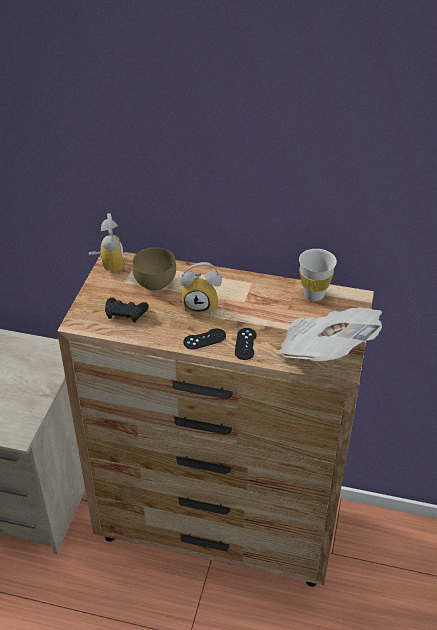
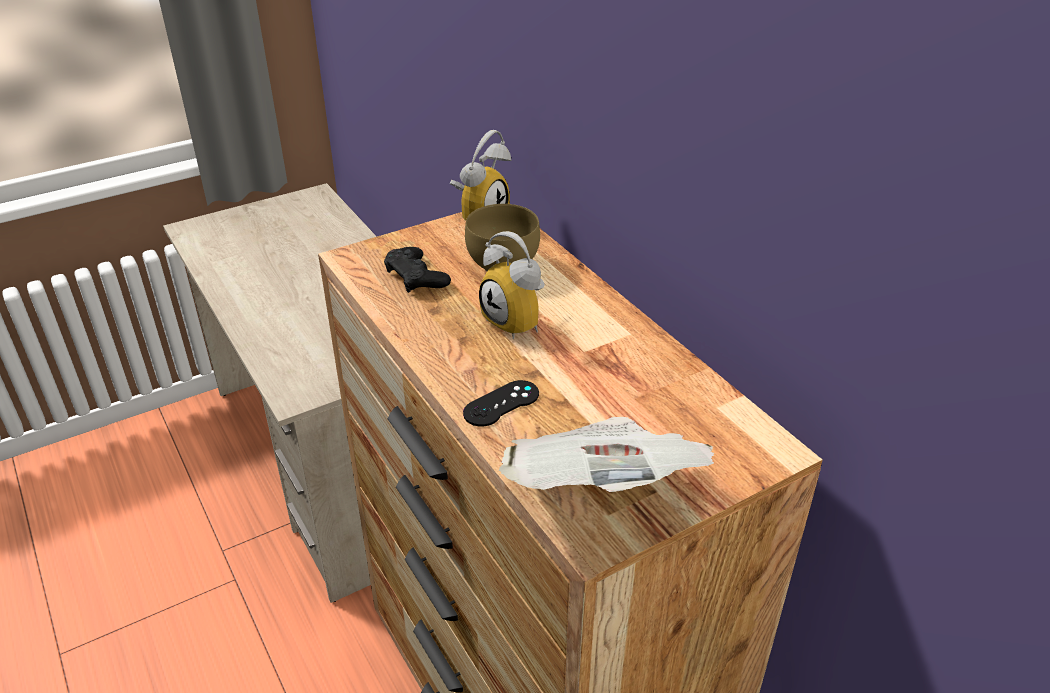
camera: 45 degrees right, 5 degrees down
black game controller [183,328,226,349] -> none
white cup [299,249,337,301] -> none

